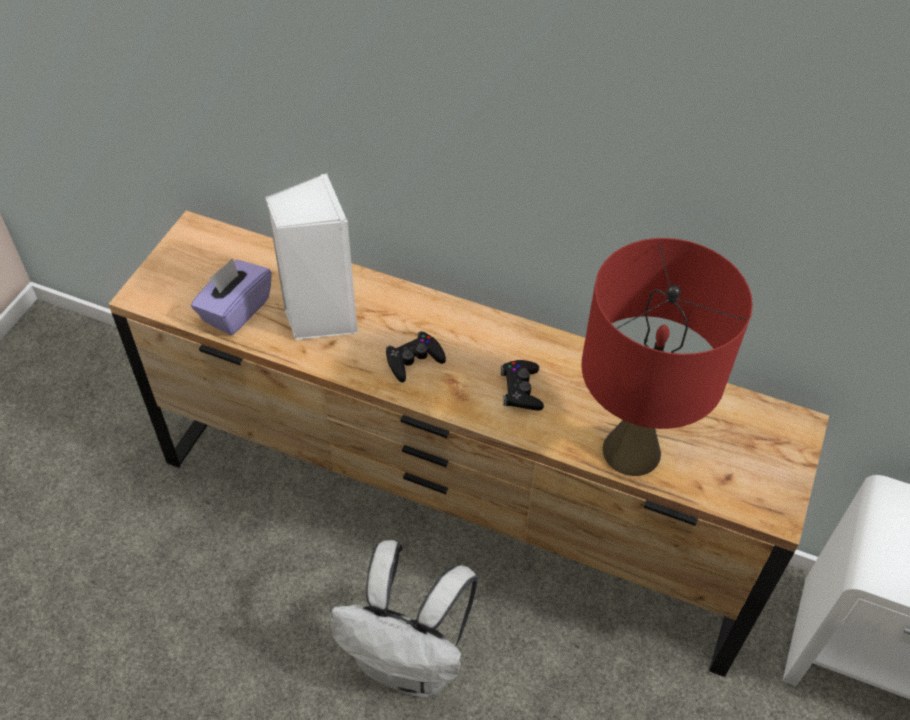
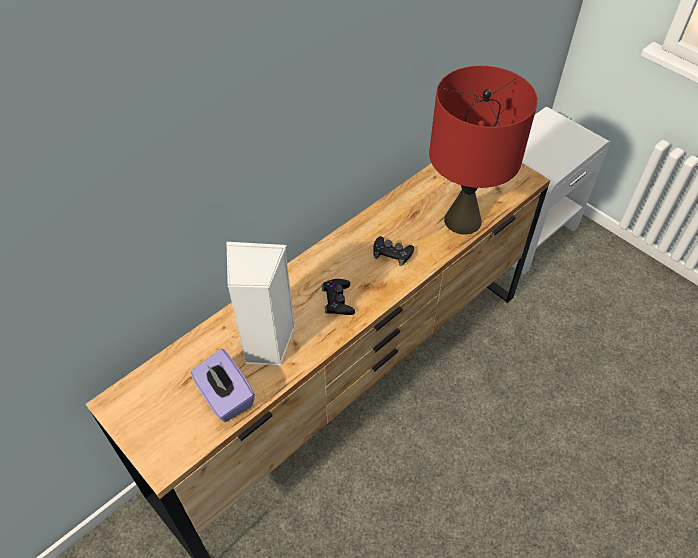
camera: 65 degrees left, 0 degrees up
white backpack [331,540,478,698] -> none

